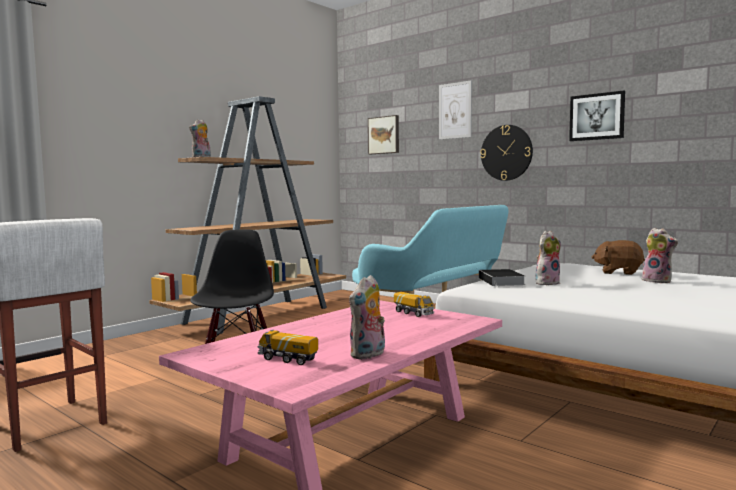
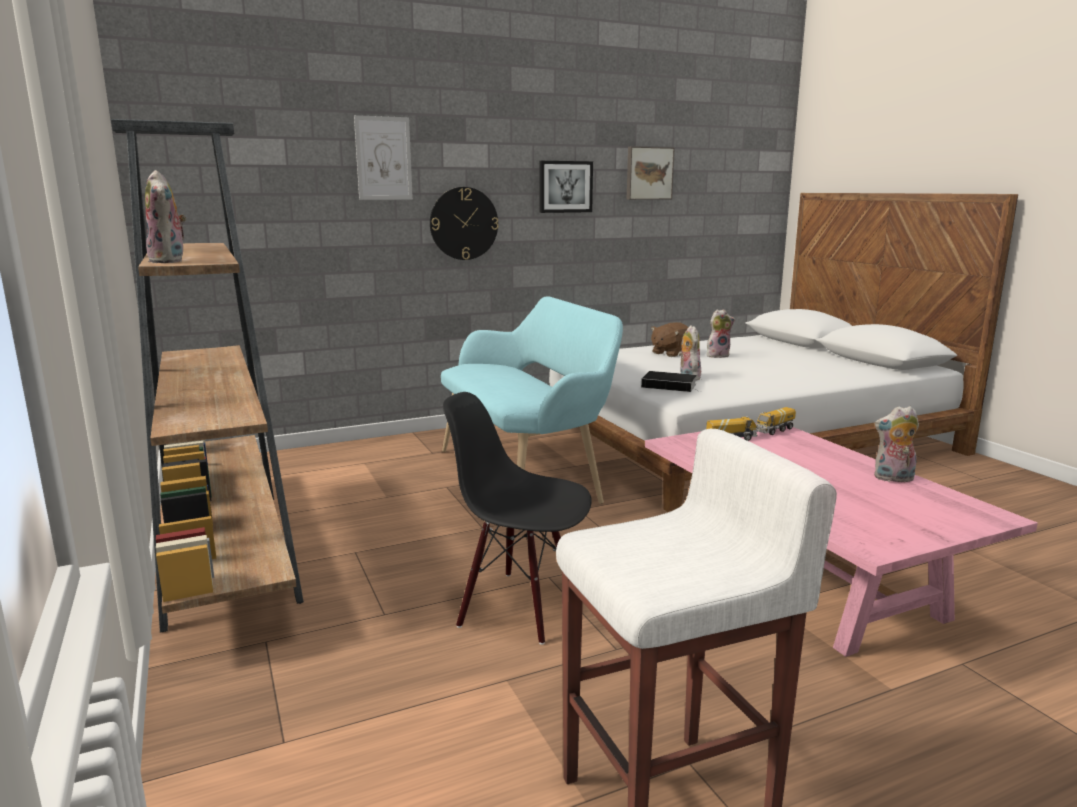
camera: 65 degrees left, 10 degrees up
toy truck [258,330,318,365] -> toy truck moved to [756,407,796,435]
plush toy [349,275,385,360] -> plush toy turned 120 degrees clockwise [874,406,919,484]
picture [368,115,399,154] -> picture moved to [627,146,675,200]

